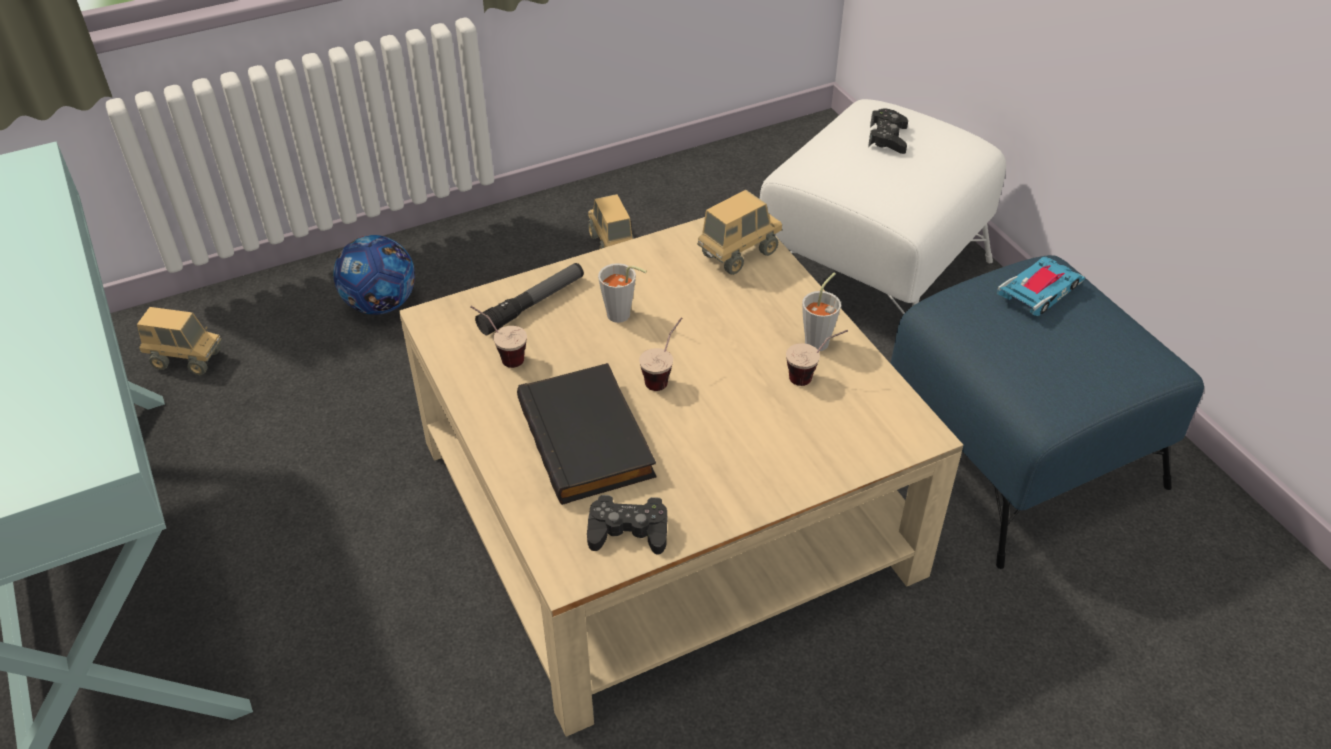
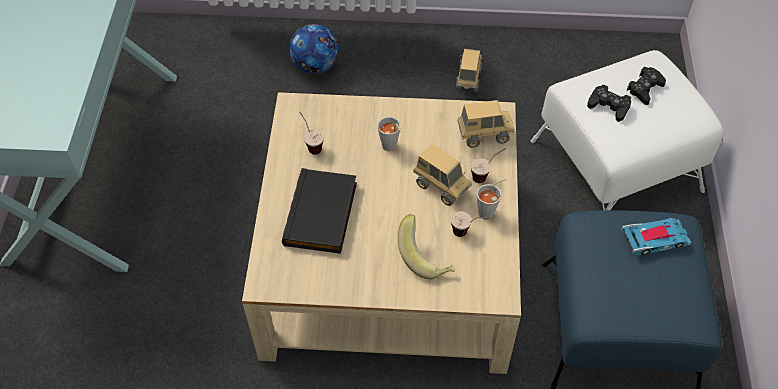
camera: 30 degrees right, 10 degrees up
toy truck [137,307,222,375] -> toy truck moved to [413,144,472,206]
flashlight [475,263,584,335] -> none
black game controller [587,495,668,555] -> black game controller moved to [587,85,631,122]
cup [639,317,682,391] -> cup moved to [471,148,506,183]
none -> banana [398,214,455,279]

